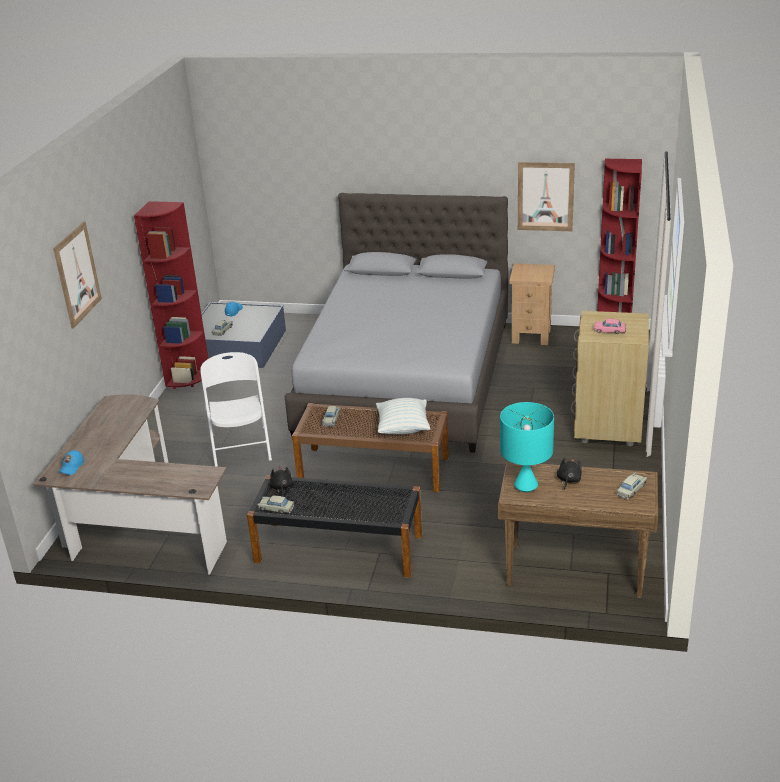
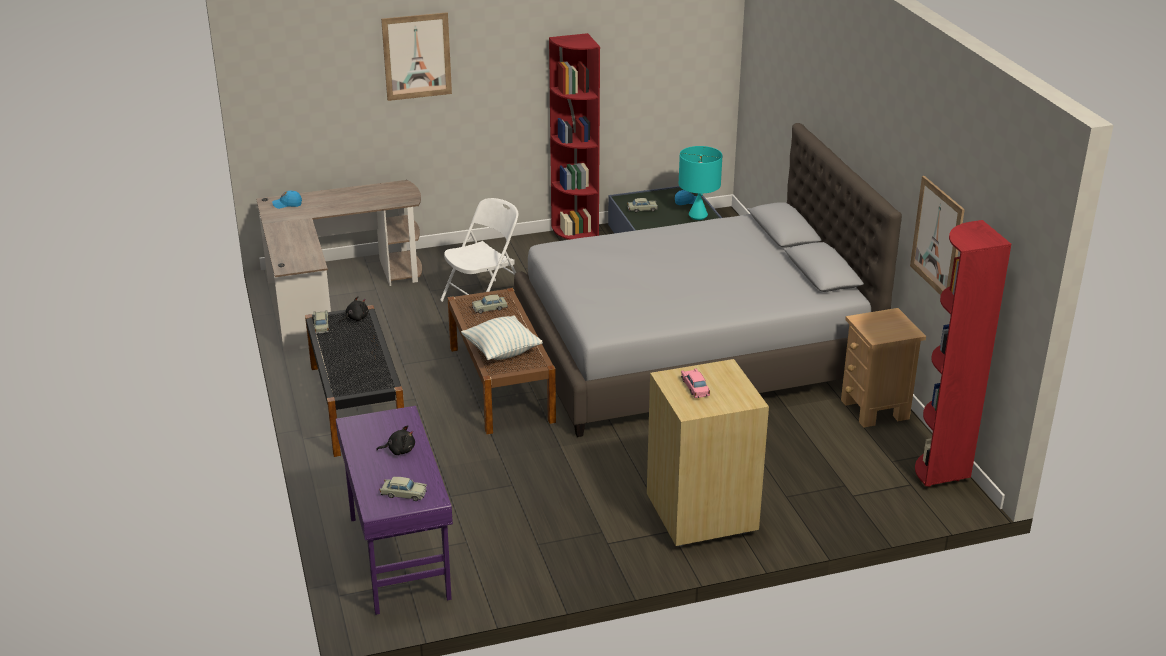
camera: 60 degrees right, 0 degrees up
brown console table [498,461,658,598] -> purple console table [336,406,453,615]
turquoise table lamp [500,402,554,492] -> turquoise table lamp moved to [679,146,722,220]

